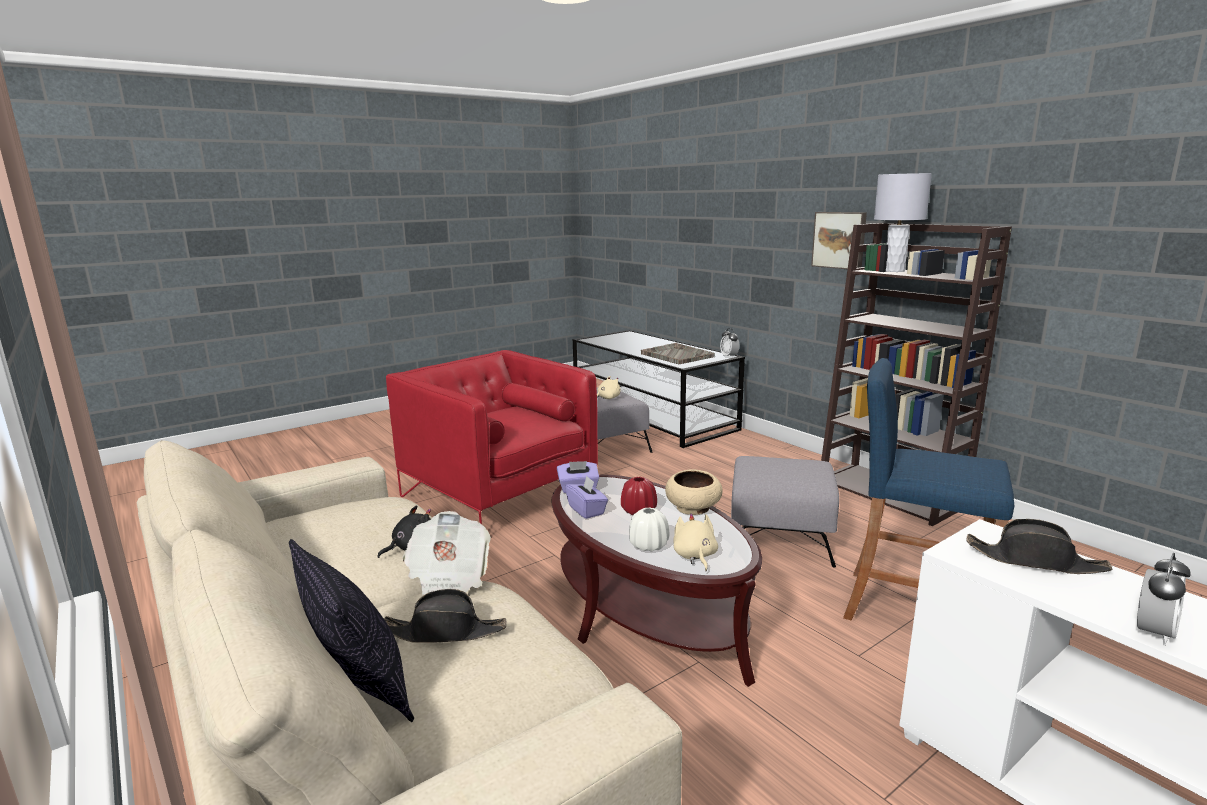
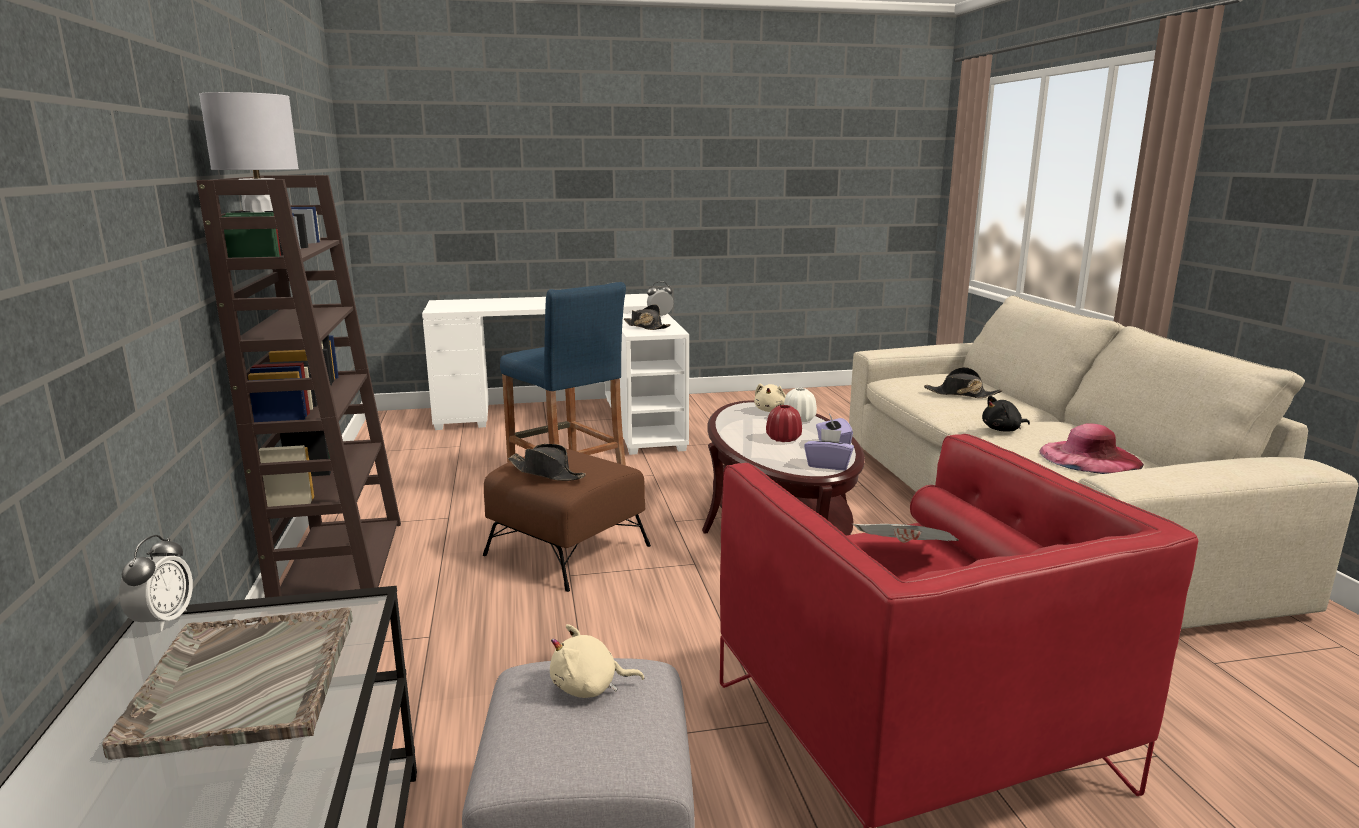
camera: 155 degrees left, 0 degrees up
pillow [289,539,414,722] -> none
newspaper [403,511,491,596] -> newspaper moved to [853,524,959,543]
beige bowl [665,469,723,515] -> none
grey ottoman [731,456,839,568] -> brown ottoman [483,449,651,592]
picture [811,212,867,269] -> none
none -> black hat [508,444,586,481]
none -> pink hat [1040,424,1144,474]

